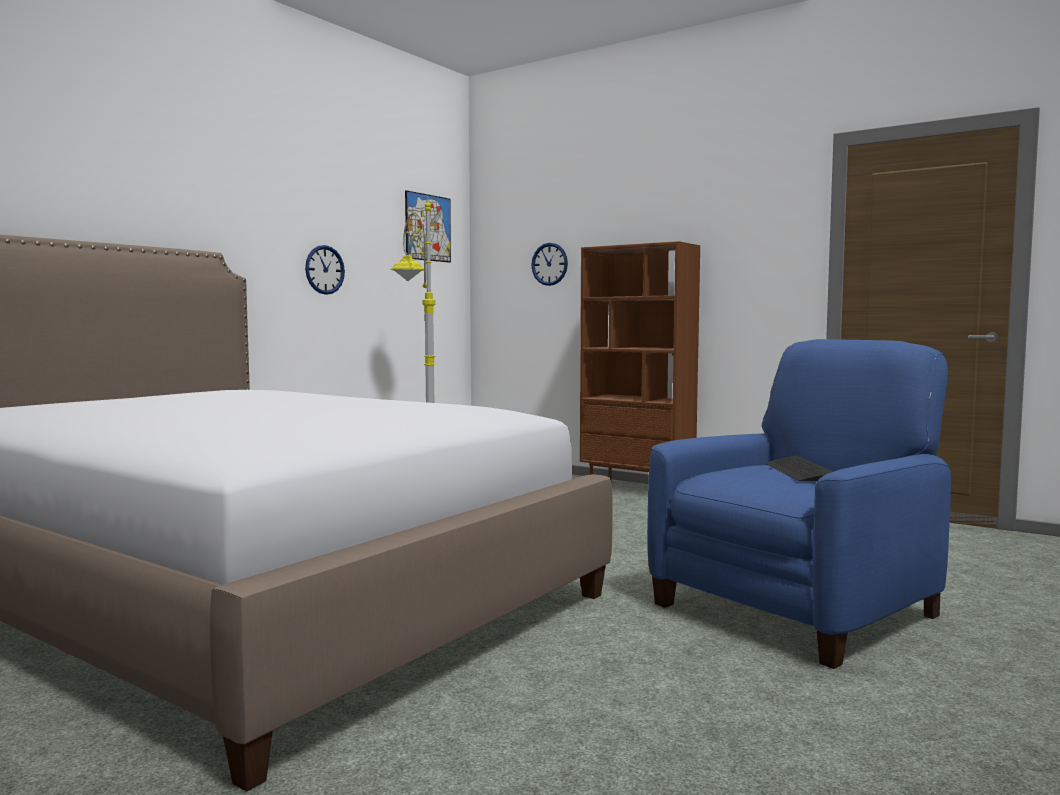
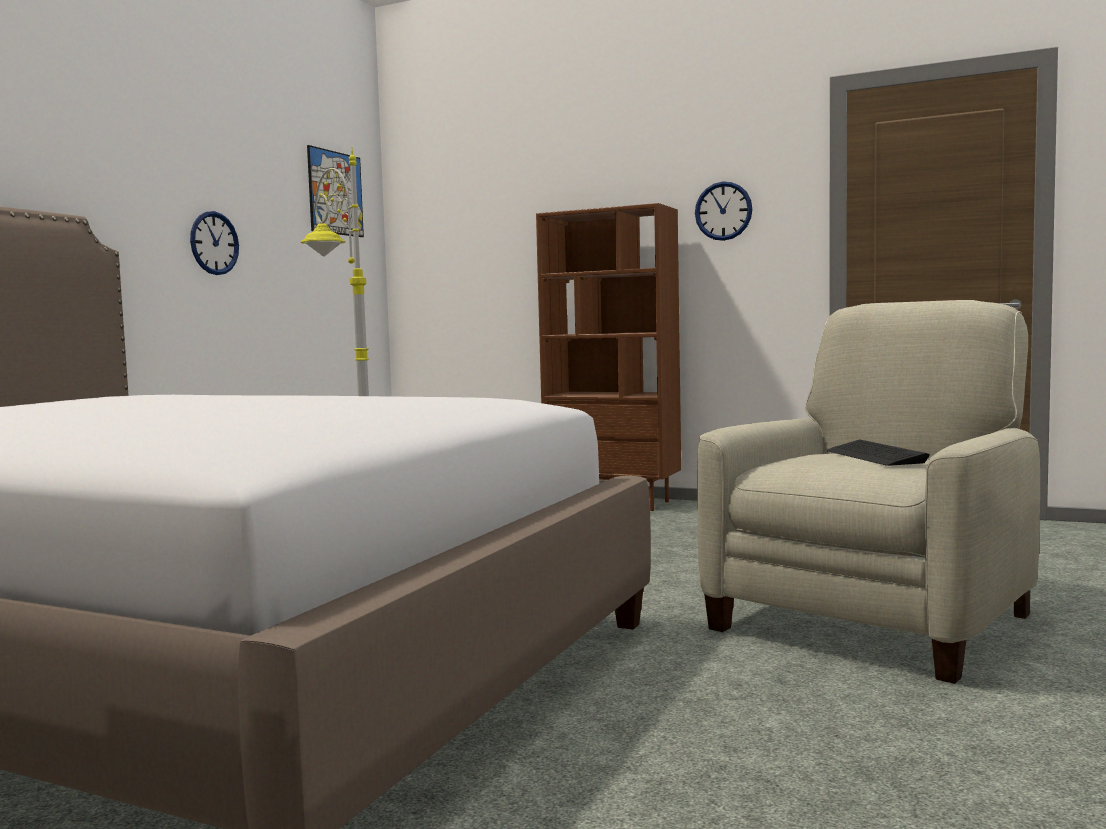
camera: 10 degrees left, 0 degrees up
wall clock [531,243,568,286] -> wall clock moved to [695,181,752,241]
blue armchair [647,339,951,669] -> beige armchair [697,300,1040,684]

